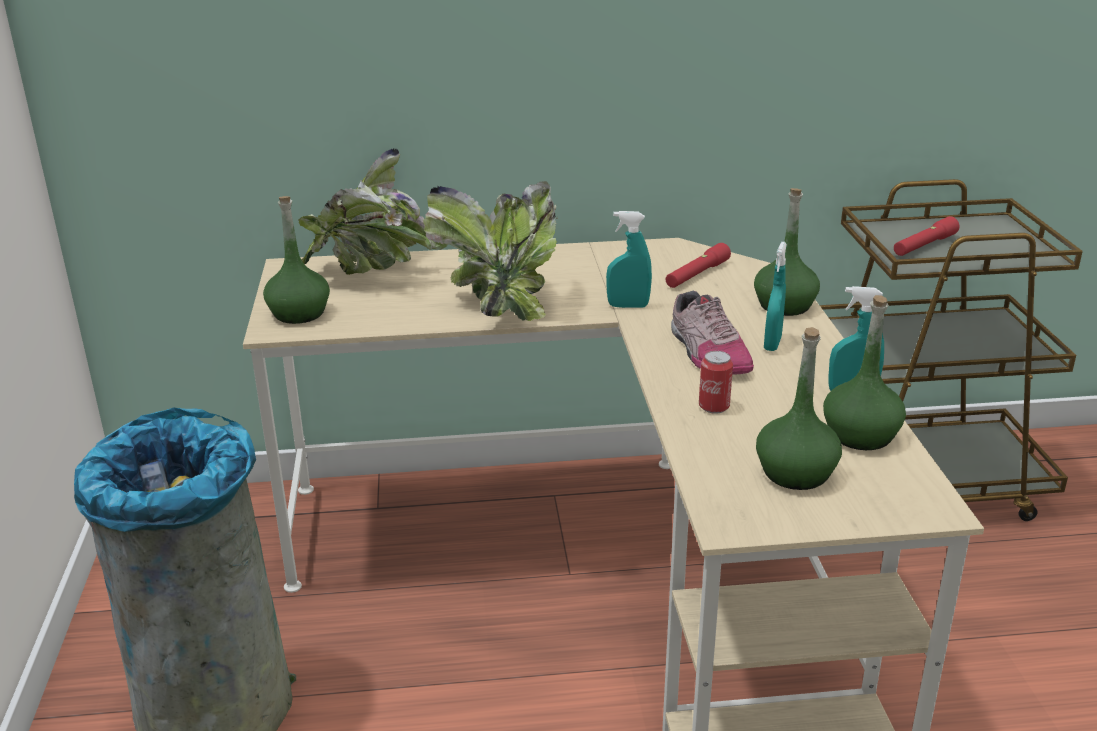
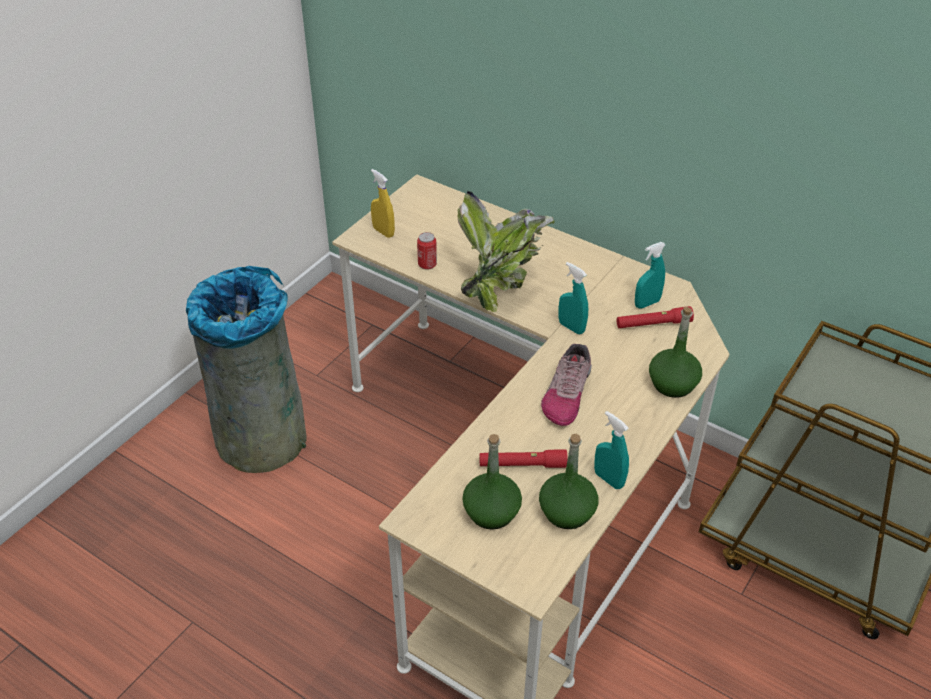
camera: 40 degrees right, 15 degrees up
green bottle [263,196,330,324] -> yellow spray bottle [371,169,395,238]
potted plant [298,148,447,275] -> none
can [699,351,733,414] -> can moved to [417,232,437,270]
turquoise spray bottle [764,242,787,351] -> turquoise spray bottle moved to [635,242,666,308]
red flashlight [894,216,959,256] -> red flashlight moved to [479,449,568,468]

